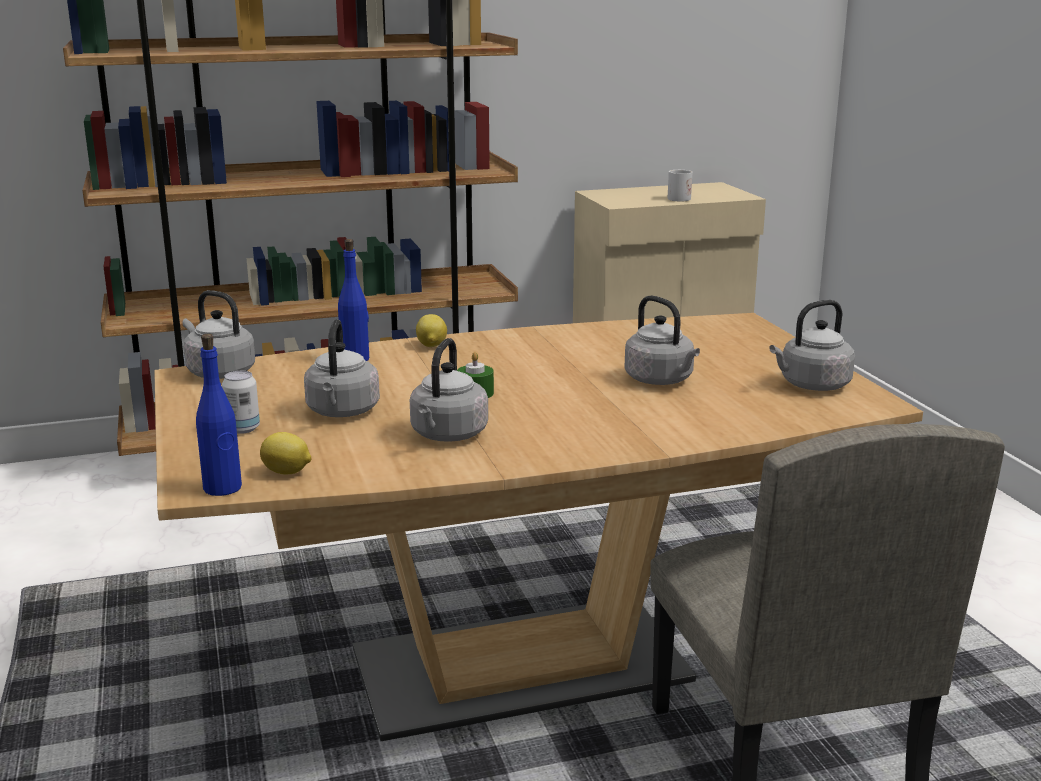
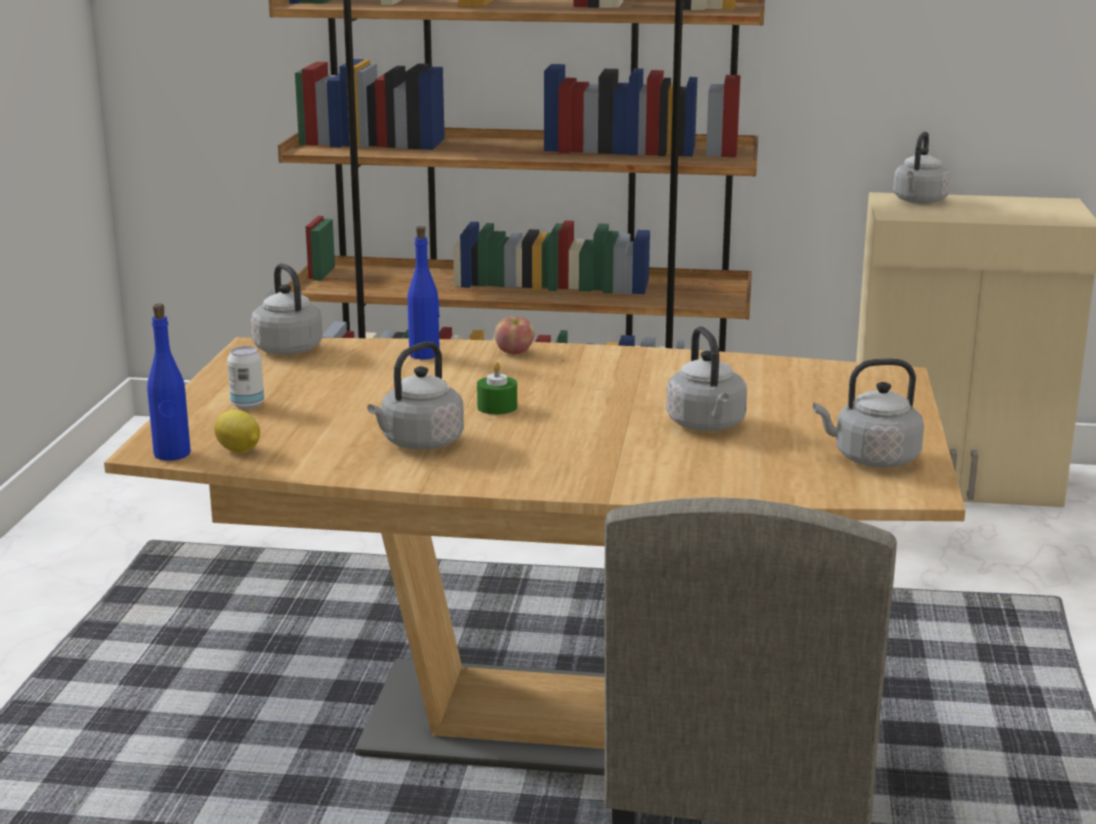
camera: 25 degrees right, 0 degrees up
grey kettle [304,320,380,417] -> grey kettle moved to [893,131,950,204]
lemon [416,314,447,347] -> apple [495,316,535,355]
white mug [668,170,692,201] -> none

